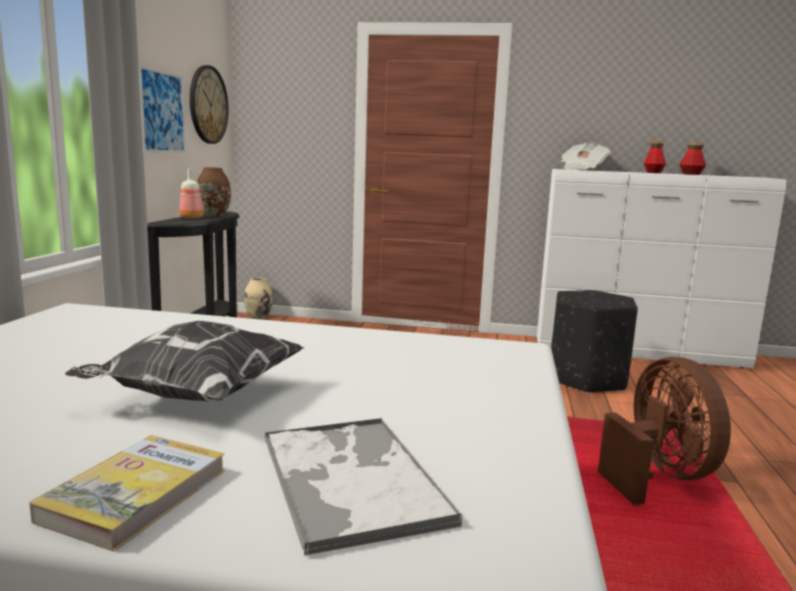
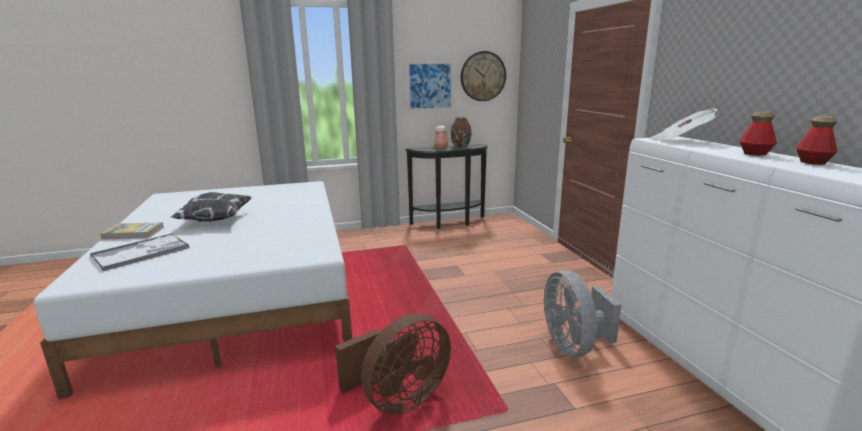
camera: 65 degrees right, 5 degrees up
beige vase [244,277,273,319] -> none
black ottoman [551,290,638,393] -> grey fan [544,270,621,357]

